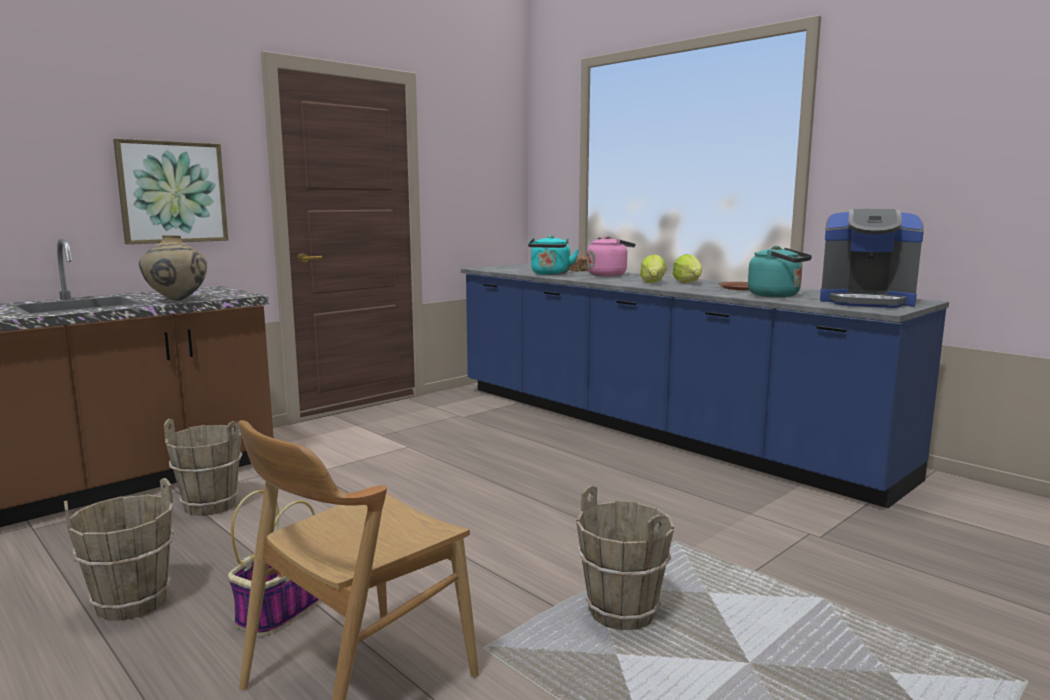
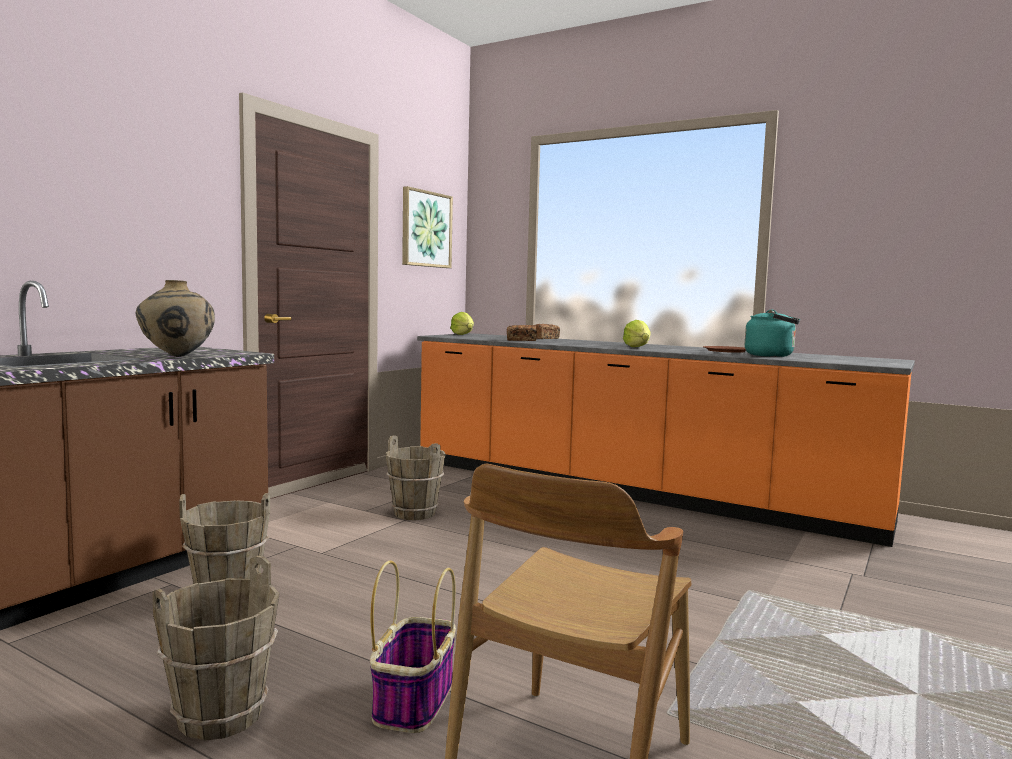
camera: 15 degrees left, 5 degrees down
picture [113,139,228,244] -> picture moved to [402,186,453,268]
blue counter [461,263,949,508] -> orange counter [417,333,915,547]
turquoise kettle [528,235,579,275] -> bread [507,325,537,341]
brown bucket [576,486,674,630] -> brown bucket moved to [386,435,446,520]
pink kettle [587,236,636,276] -> none
lettuce [672,254,702,283] -> lettuce moved to [450,312,474,335]
coffee machine [820,209,924,308] -> none

